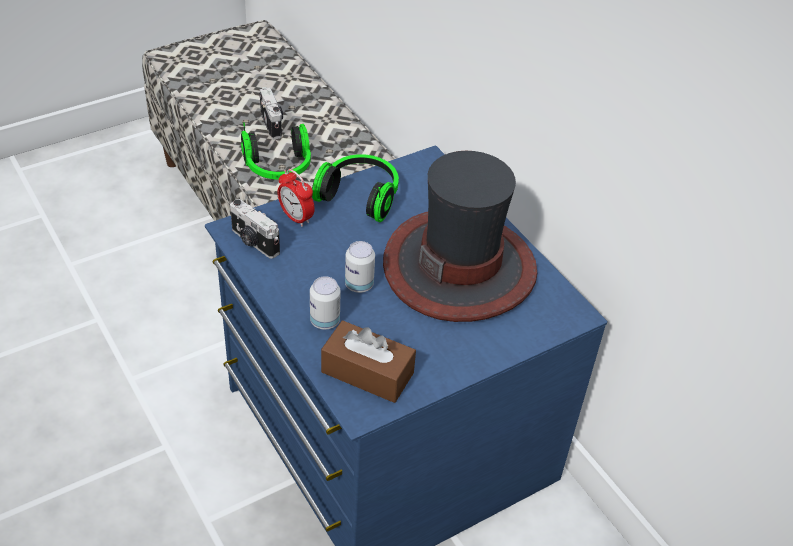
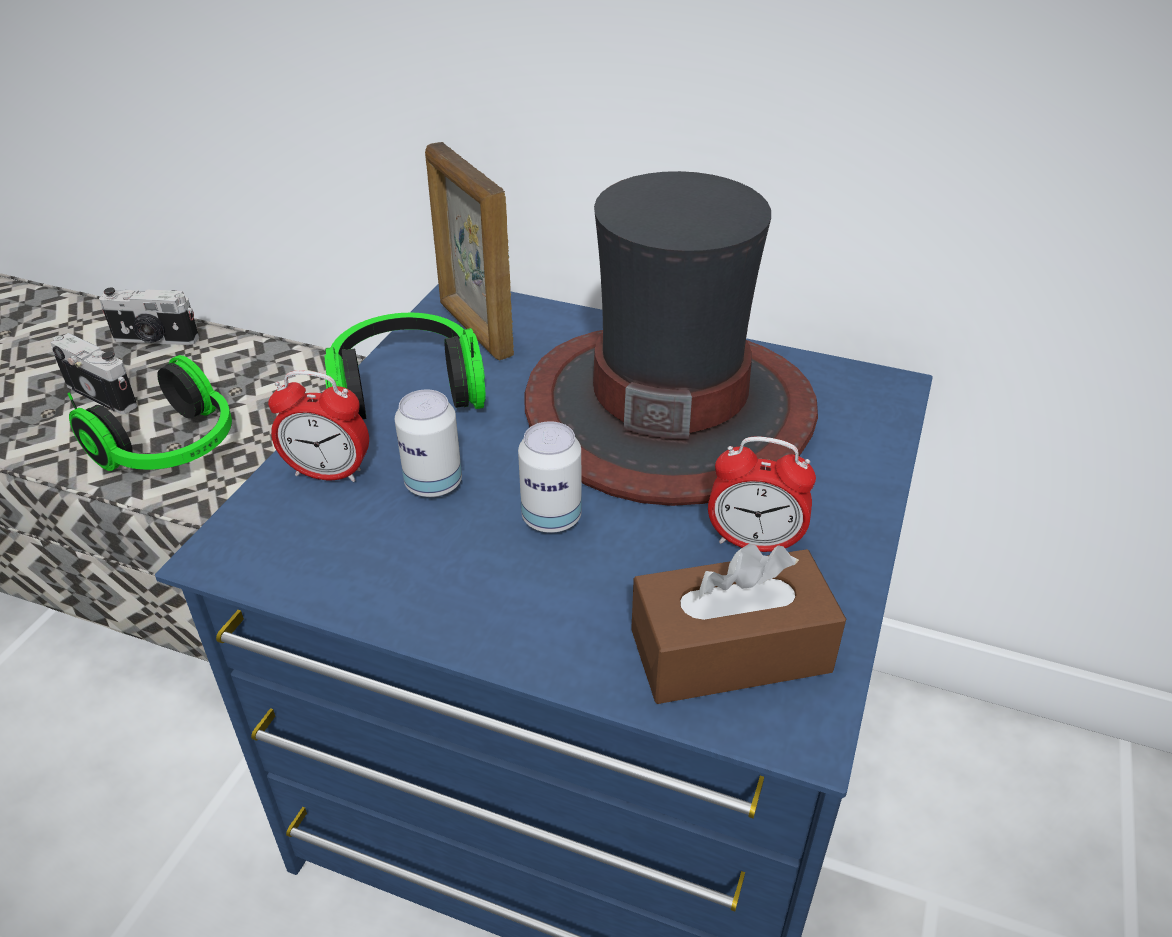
camera: 35 degrees left, 5 degrees down
camera [230,199,280,259] -> camera moved to [99,287,199,345]
can [310,276,341,330] -> can moved to [395,389,462,497]
none -> picture frame [425,142,514,360]
none -> alarm clock [708,436,816,552]

